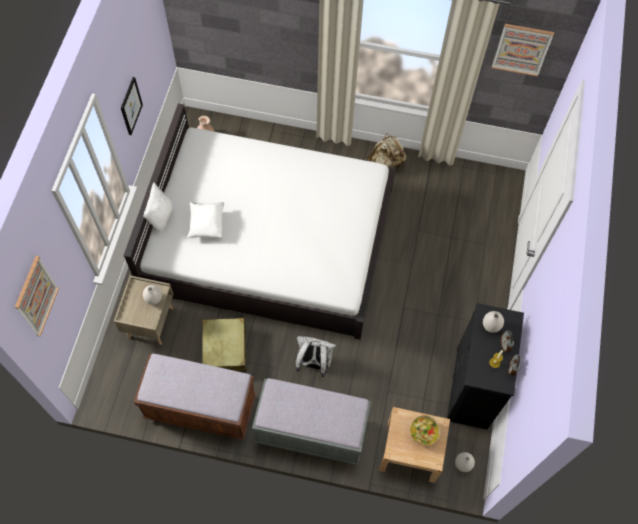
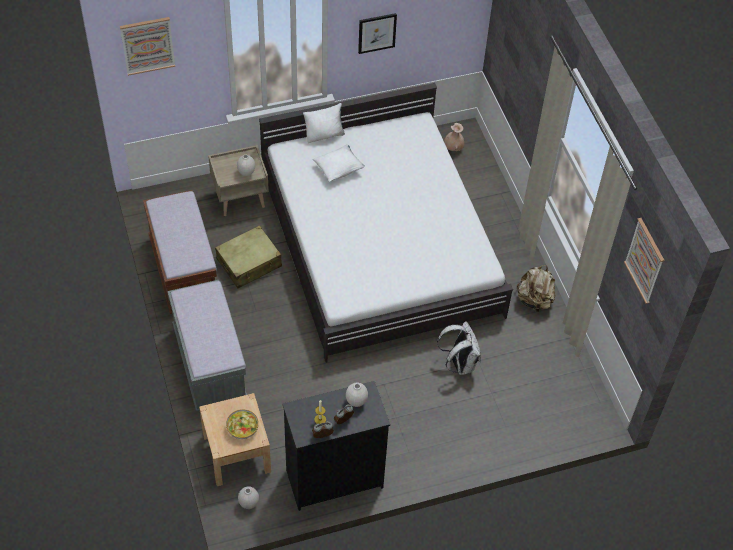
camera: 60 degrees right, 10 degrees down
white backpack [296,336,336,377] -> white backpack moved to [437,321,481,375]

